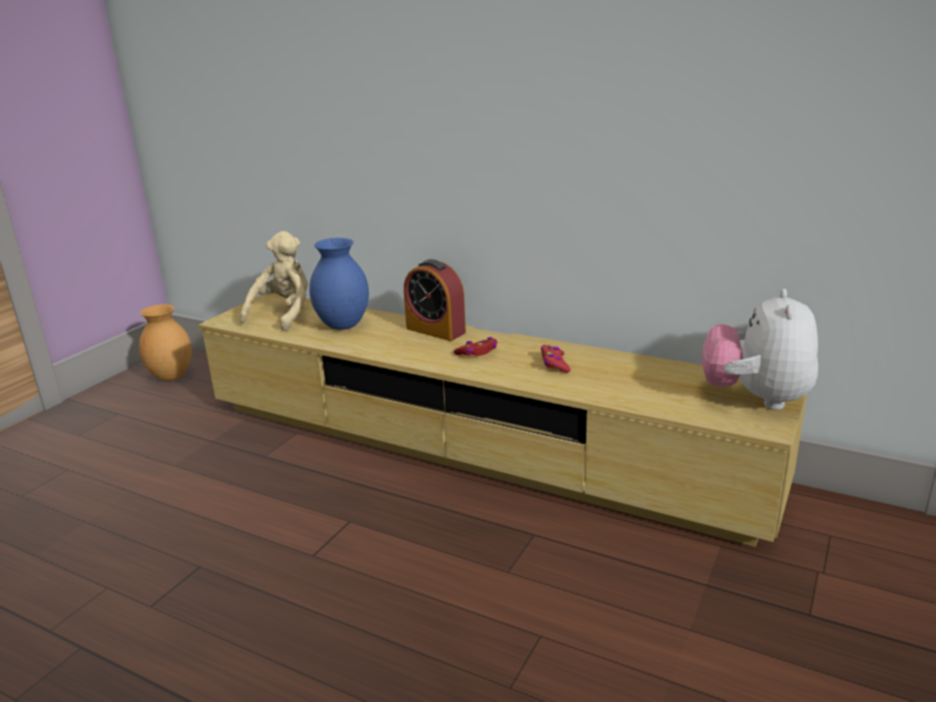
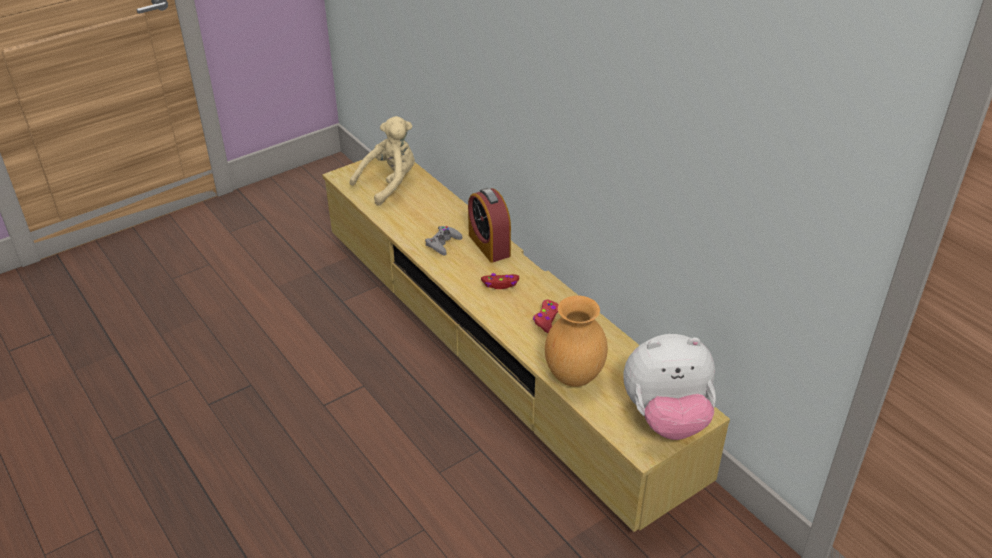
camera: 25 degrees right, 15 degrees up
brown vase [139,304,192,381] -> brown vase moved to [545,296,608,387]
blue vase [309,238,369,330] -> none
plush toy [702,289,818,410] -> plush toy turned 135 degrees counterclockwise [623,334,716,440]
none -> grey game controller [425,226,462,256]

